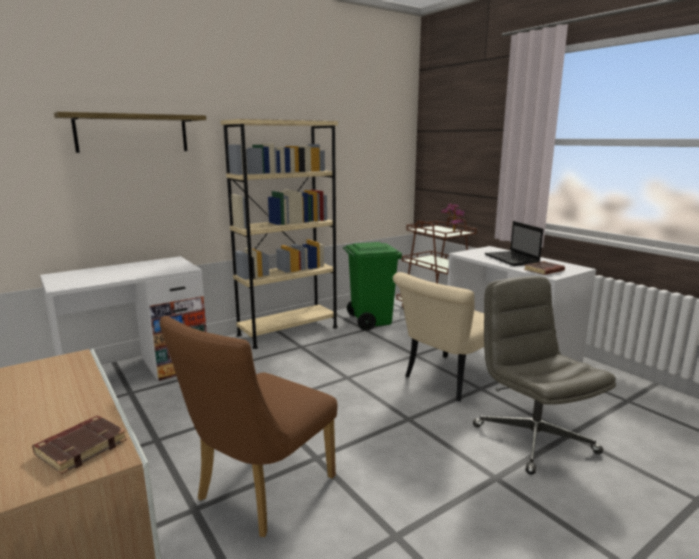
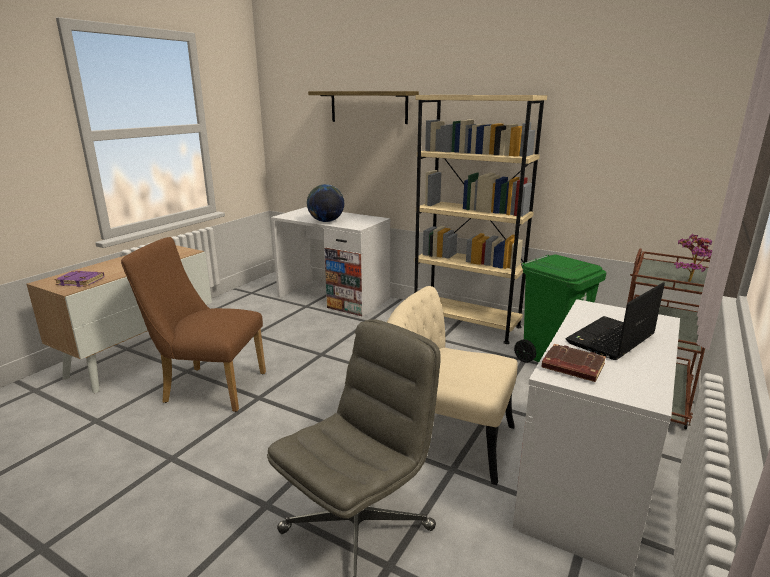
camera: 65 degrees right, 5 degrees up
brown book [32,416,127,474] -> purple book [54,271,104,287]
none -> globe [307,184,344,222]

